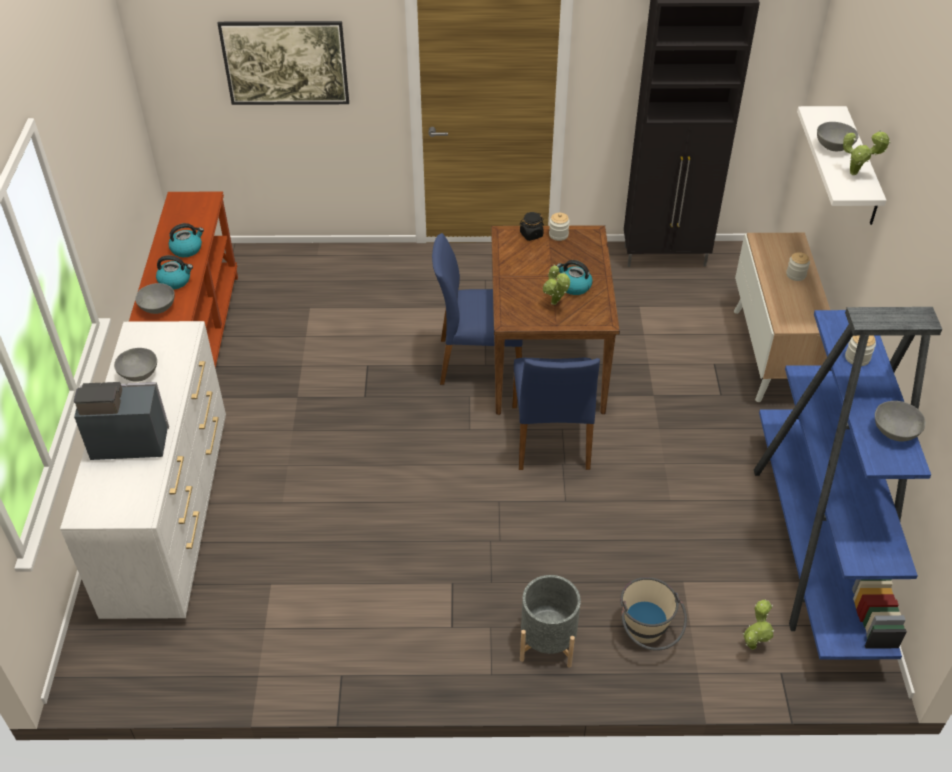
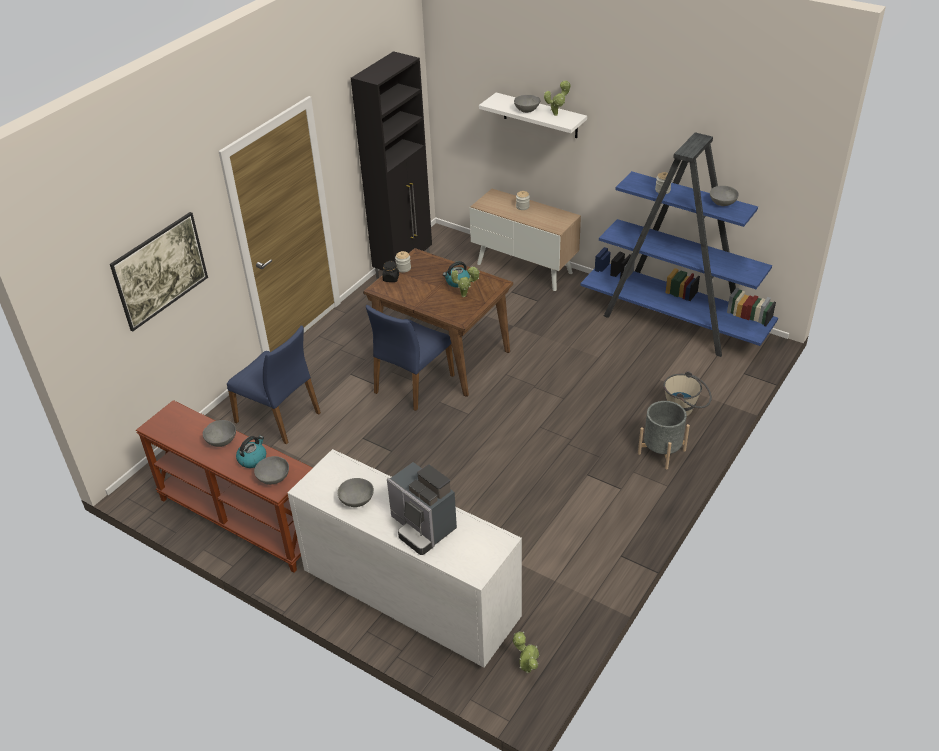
camera: 55 degrees left, 5 degrees down
coffee machine [74,382,169,460] -> coffee machine turned 75 degrees counterclockwise [387,462,457,555]
kettle [168,223,204,257] -> grey bowl [203,420,236,447]
blue chair [512,358,600,470] -> blue chair moved to [227,325,321,444]
potted plant [742,600,774,650] -> potted plant moved to [513,631,539,673]

